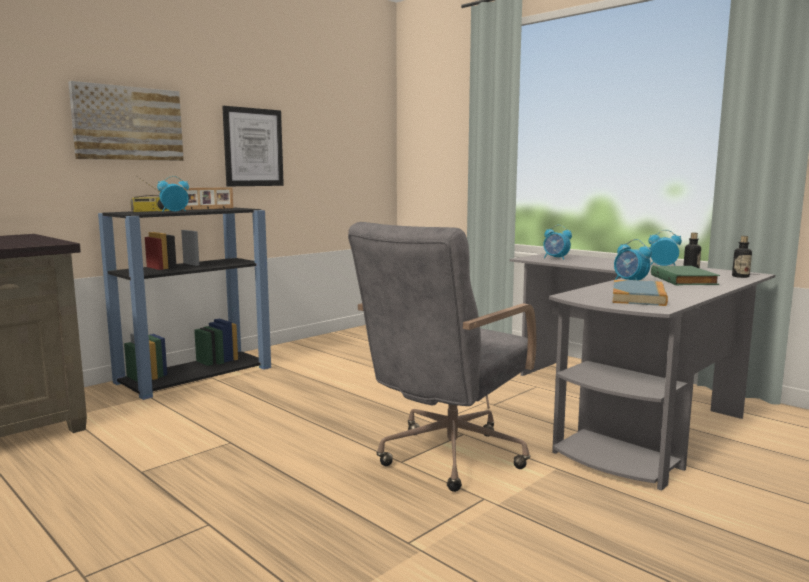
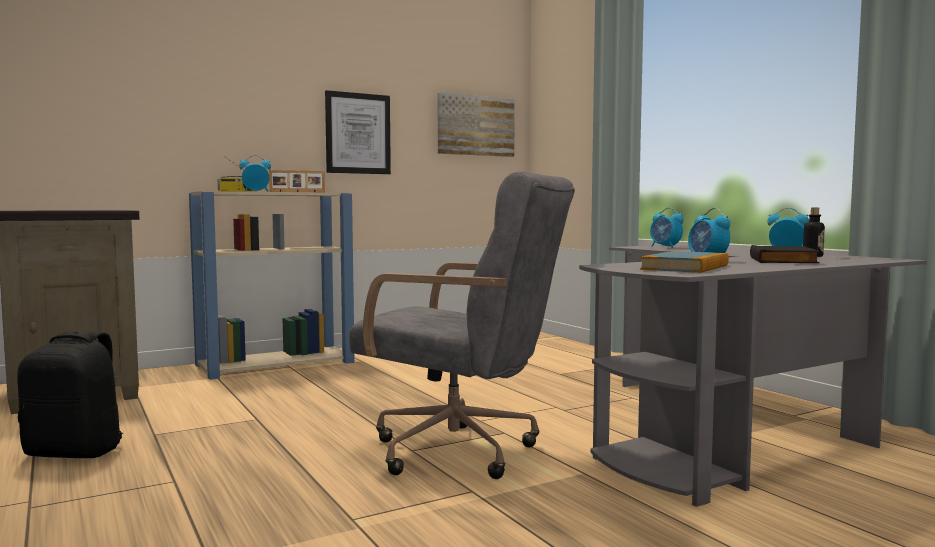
camera: 15 degrees right, 5 degrees down
picture [68,81,184,161] -> picture moved to [438,92,515,157]
black bookcase [98,207,271,400] -> beige bookcase [189,191,355,380]
grey office chair [348,222,537,492] -> grey office chair turned 120 degrees counterclockwise [349,172,575,479]
green book [651,265,720,285] -> black book [750,245,819,263]
bottle [732,236,752,278] -> none
none -> black backpack [17,331,123,458]

